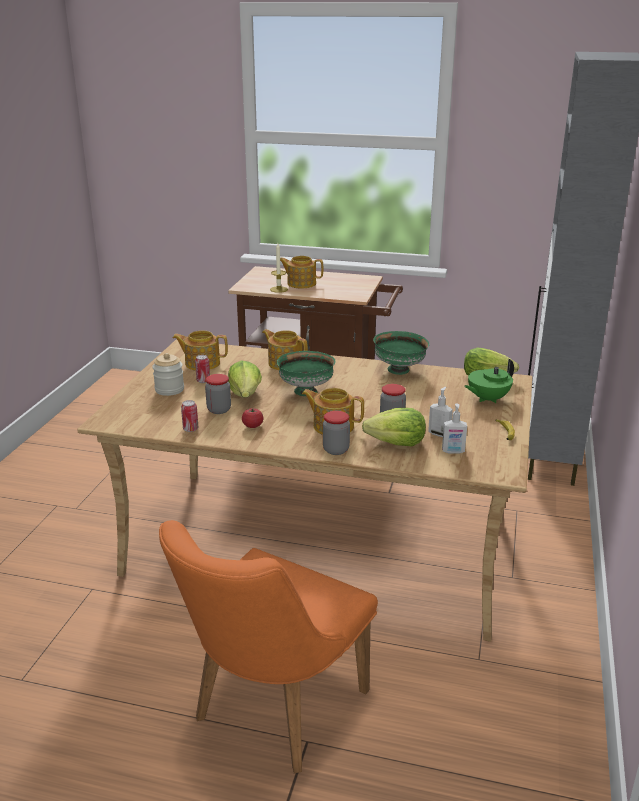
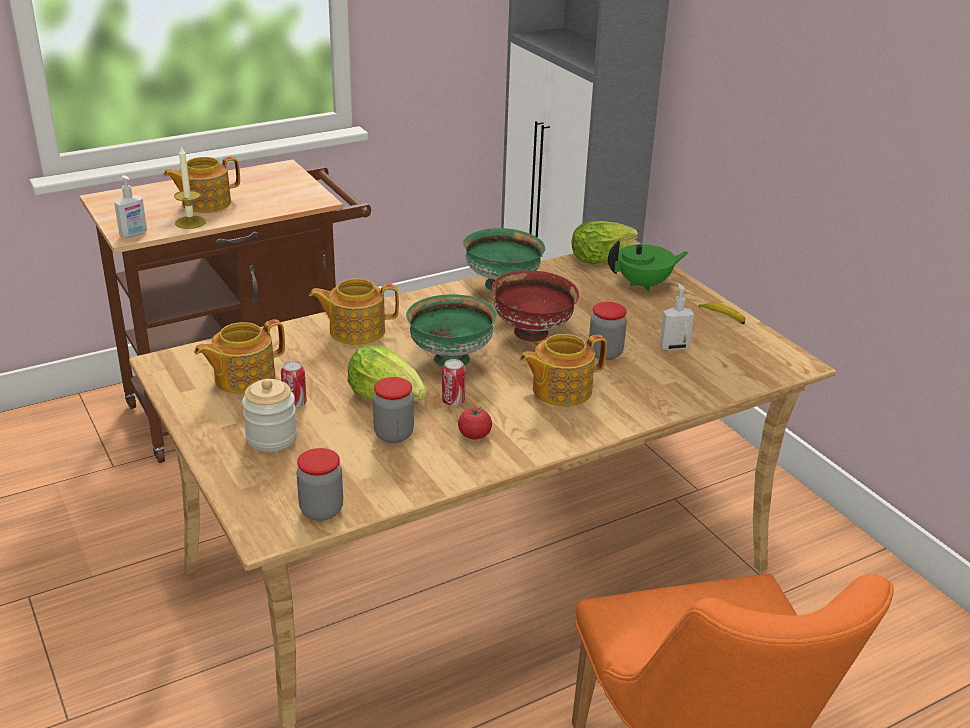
camera: 45 degrees left, 5 degrees up
can [181,400,198,432] -> can moved to [442,359,466,406]
jar [323,411,350,455] -> jar moved to [296,448,343,521]
lettuce [362,408,426,447] -> none
soap dispenser [442,403,467,454] -> soap dispenser moved to [114,175,147,238]
green teapot [464,359,514,403] -> green teapot turned 120 degrees counterclockwise [608,241,689,292]
none -> red bowl [492,270,579,342]

